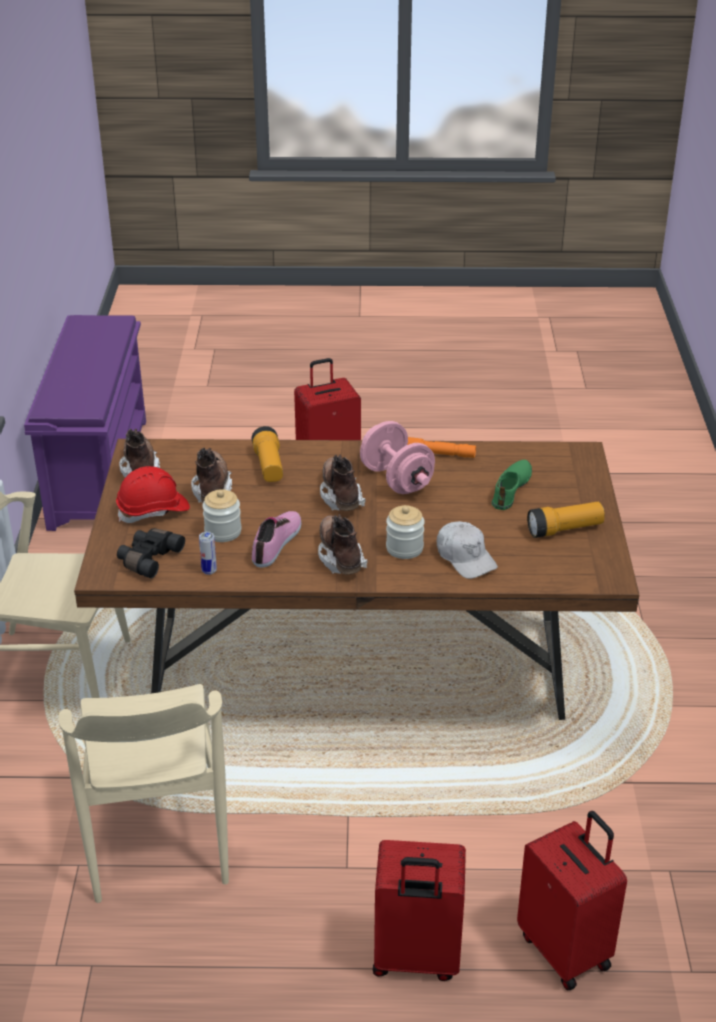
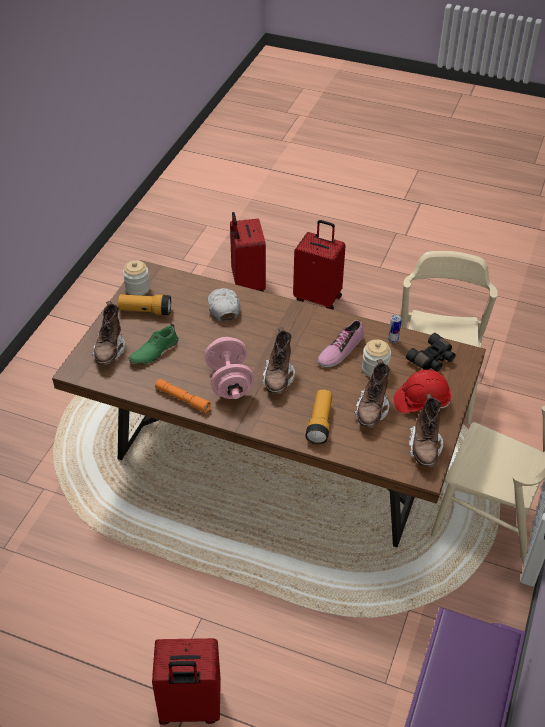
camera: 160 degrees left, 10 degrees up
brown boot [318,514,368,575] -> brown boot moved to [92,301,125,365]
jar [386,505,425,559] -> jar moved to [123,260,150,296]

